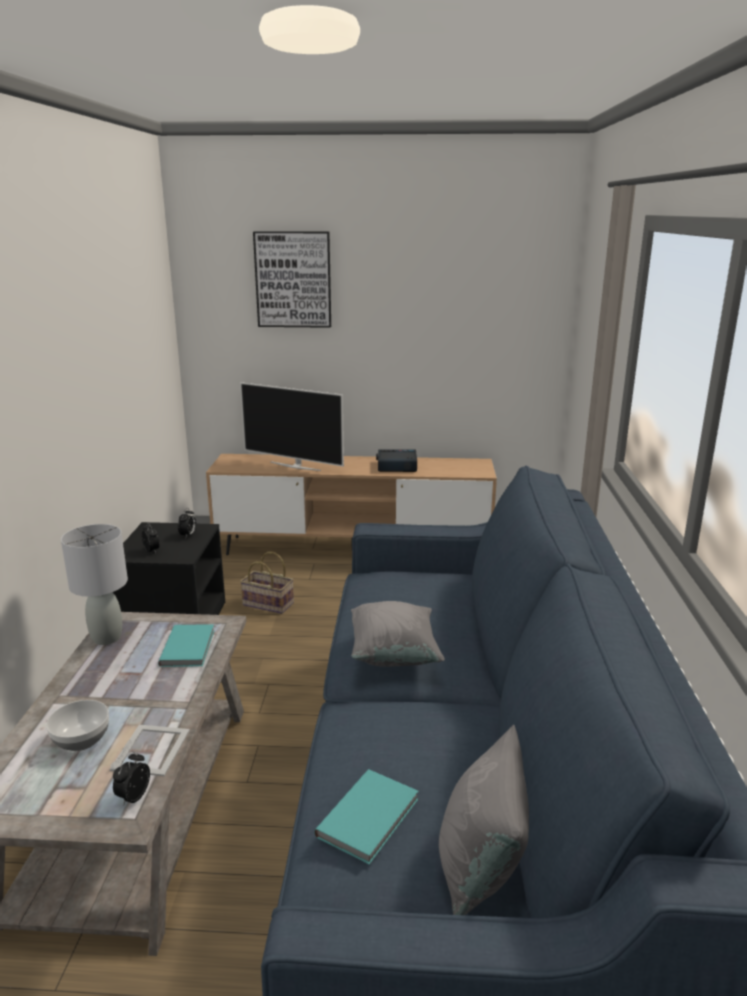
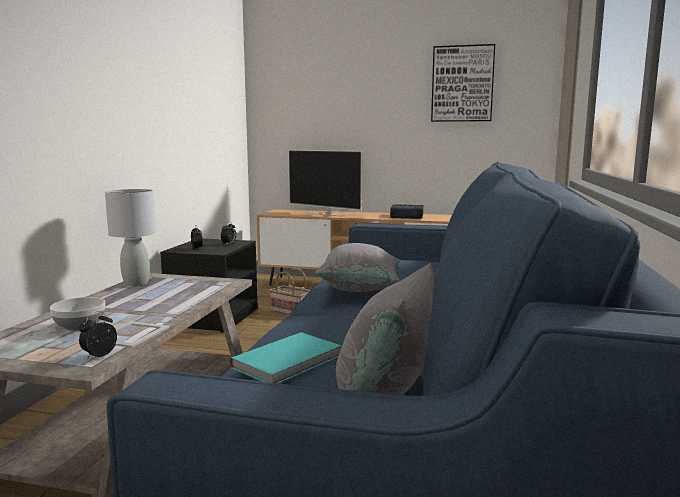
camera: 10 degrees right, 10 degrees down
turquoise book [158,624,215,667] -> none
picture [253,231,331,328] -> picture moved to [431,44,495,122]

